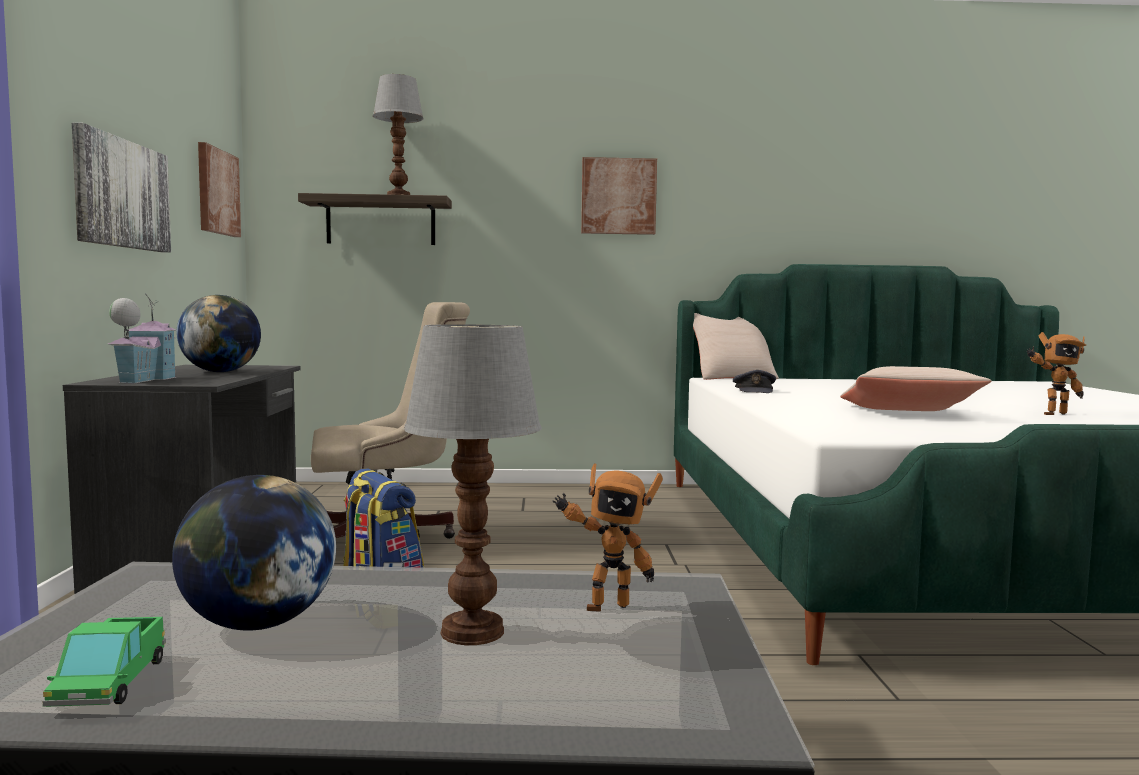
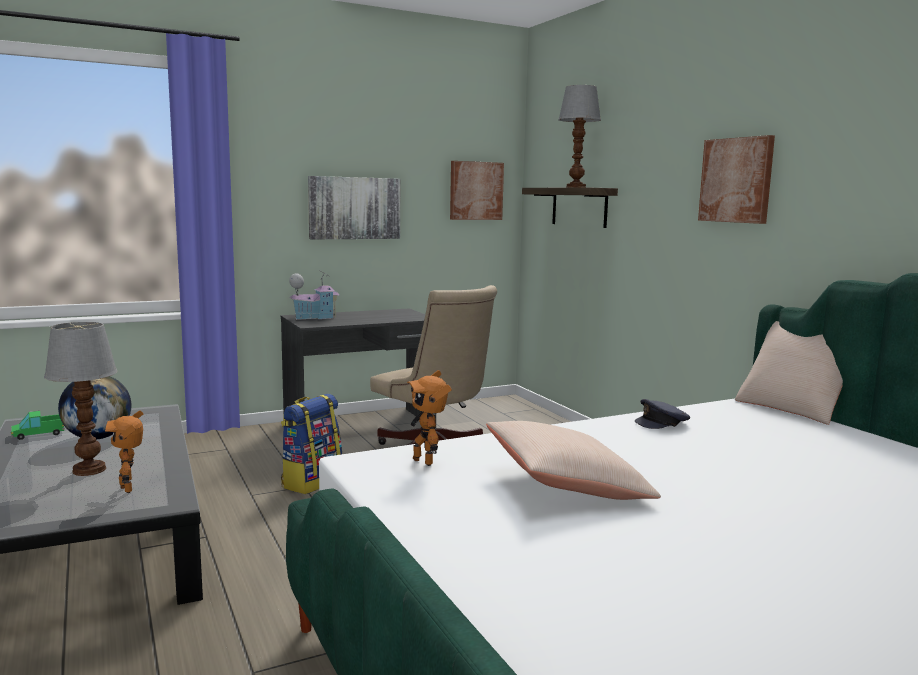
camera: 65 degrees right, 5 degrees up
globe [176,295,261,372] -> none
toy robot [1027,332,1086,415] -> toy robot moved to [407,370,452,466]

